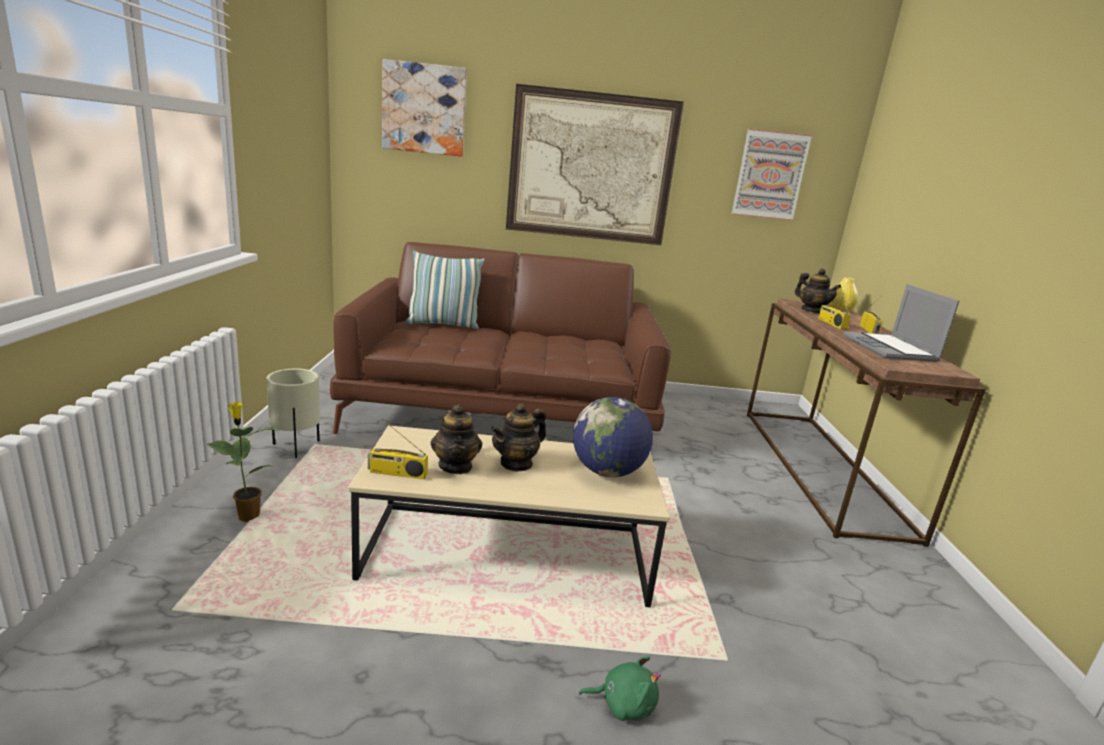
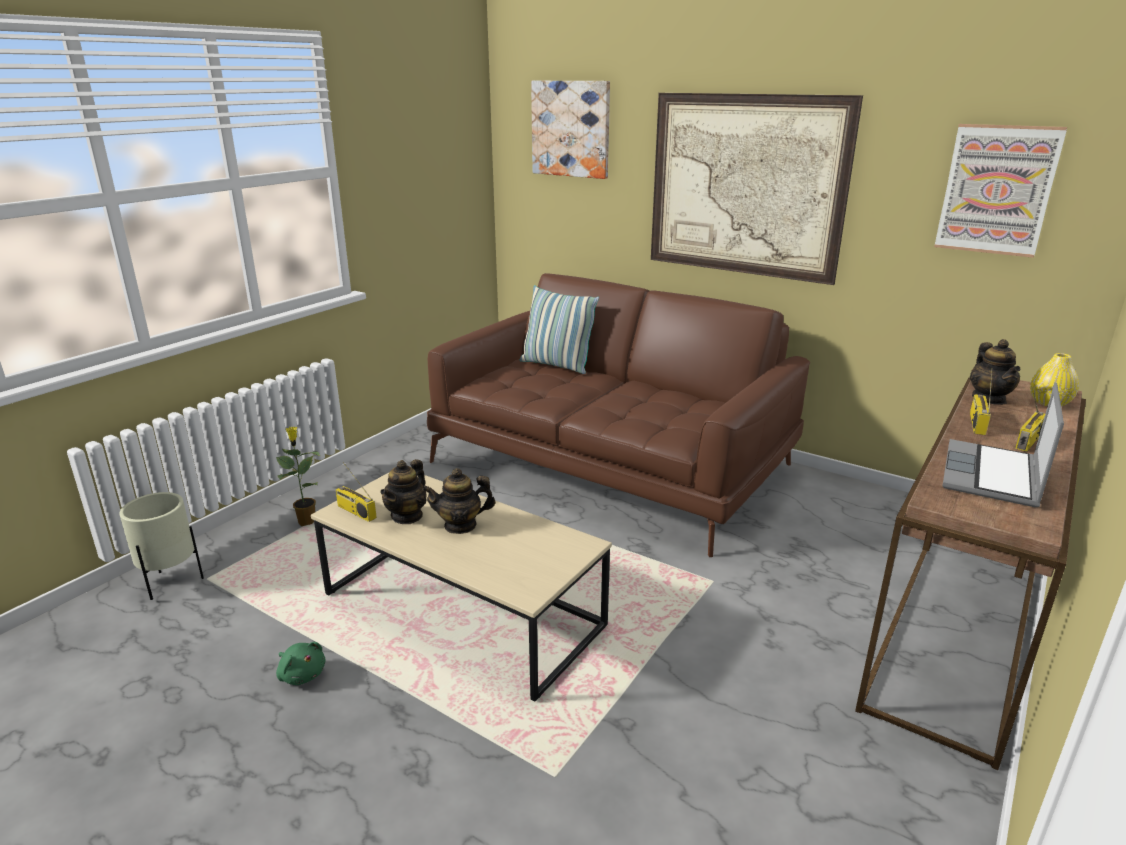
camera: 35 degrees right, 5 degrees up
beige planter [266,369,320,458] -> beige planter moved to [119,492,204,600]
globe [573,397,653,477] -> none
green plush toy [579,656,661,721] -> green plush toy moved to [276,642,326,685]

